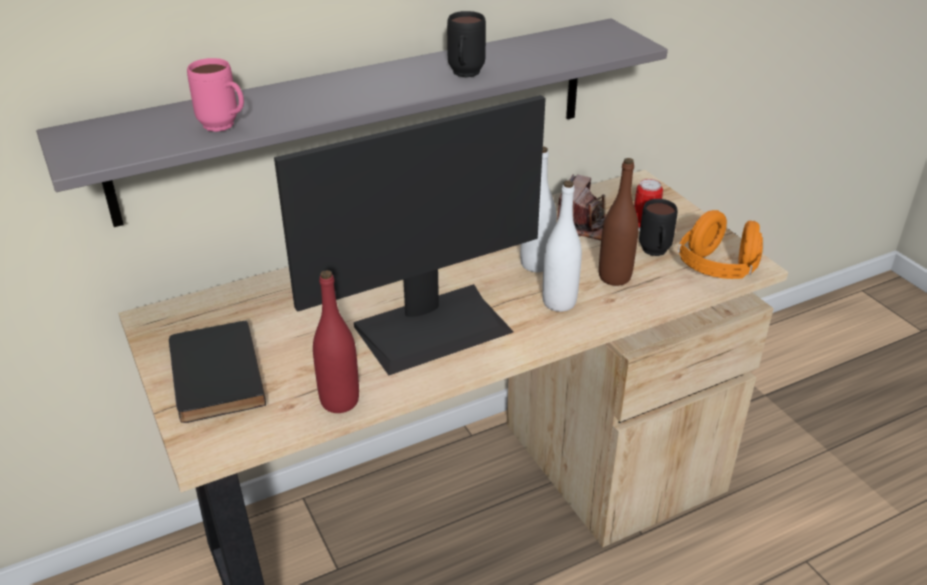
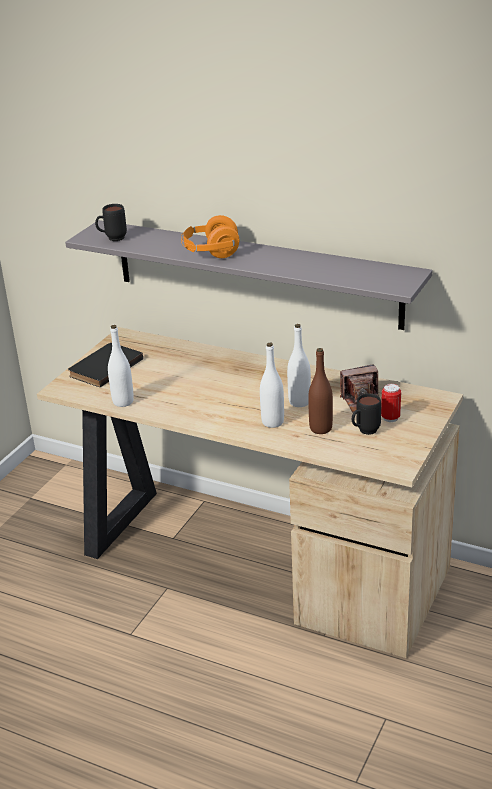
camera: 55 degrees right, 5 degrees down
pink mug [187,58,244,132] -> none
monitor [274,95,546,376] -> none
red bottle [313,270,359,413] -> white bottle [108,325,134,407]
black mug [447,11,486,77] -> black mug moved to [95,204,127,241]
orange headphones [678,210,763,279] -> orange headphones moved to [181,215,240,258]

